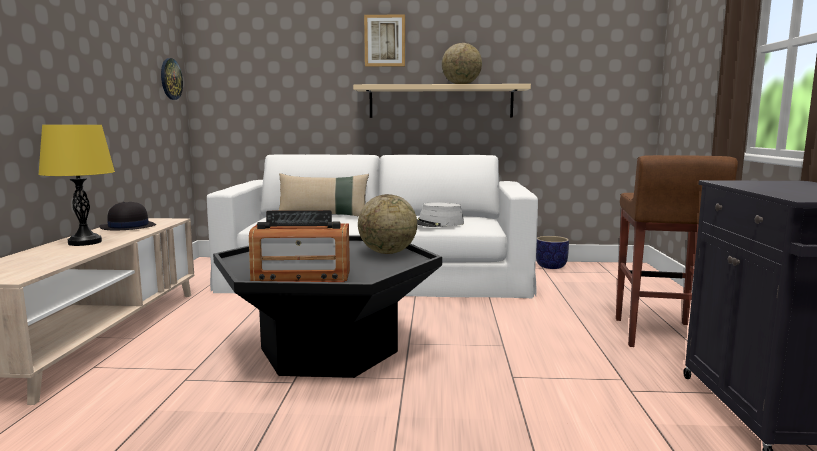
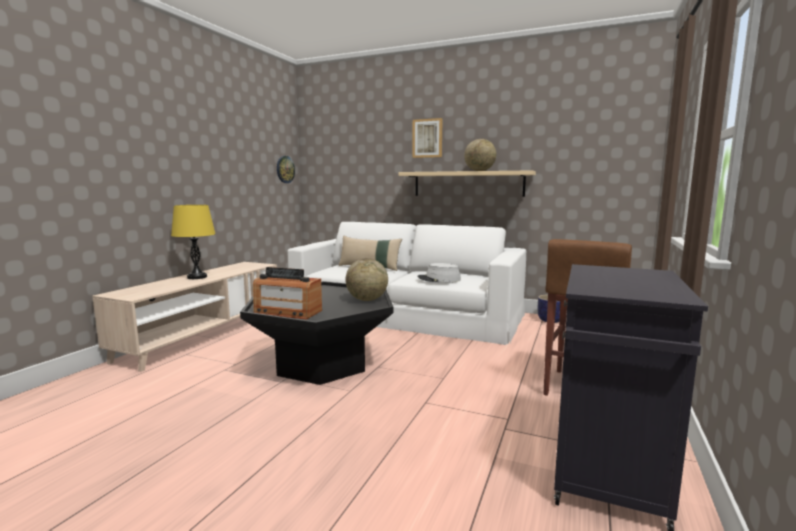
camera: 20 degrees right, 0 degrees up
black hat [99,202,157,230] -> none

